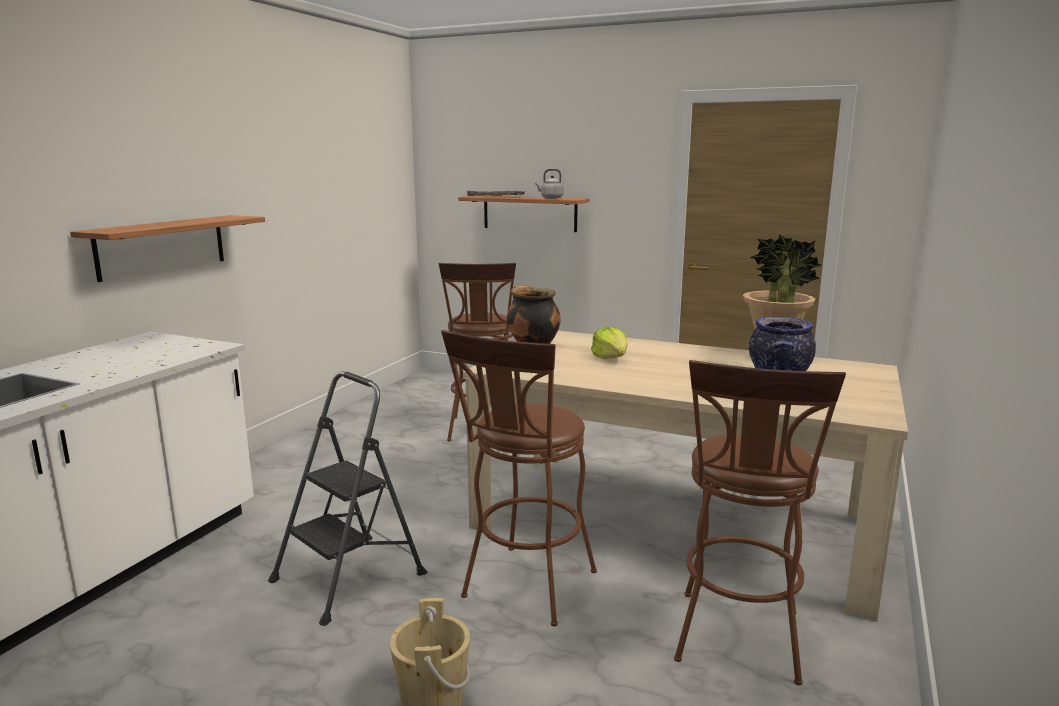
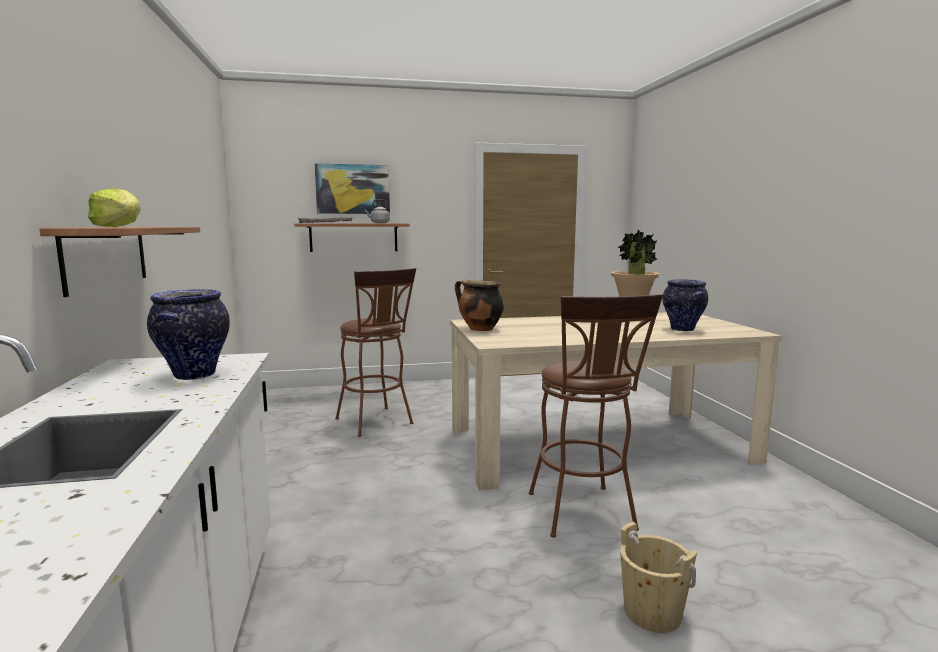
camera: 35 degrees left, 5 degrees down
black step ladder [268,372,427,626] -> none
lettuce [591,327,628,359] -> lettuce moved to [88,188,141,227]
brown stool [674,360,846,685] -> none
none -> vase [147,289,230,380]
none -> picture [315,164,390,214]

